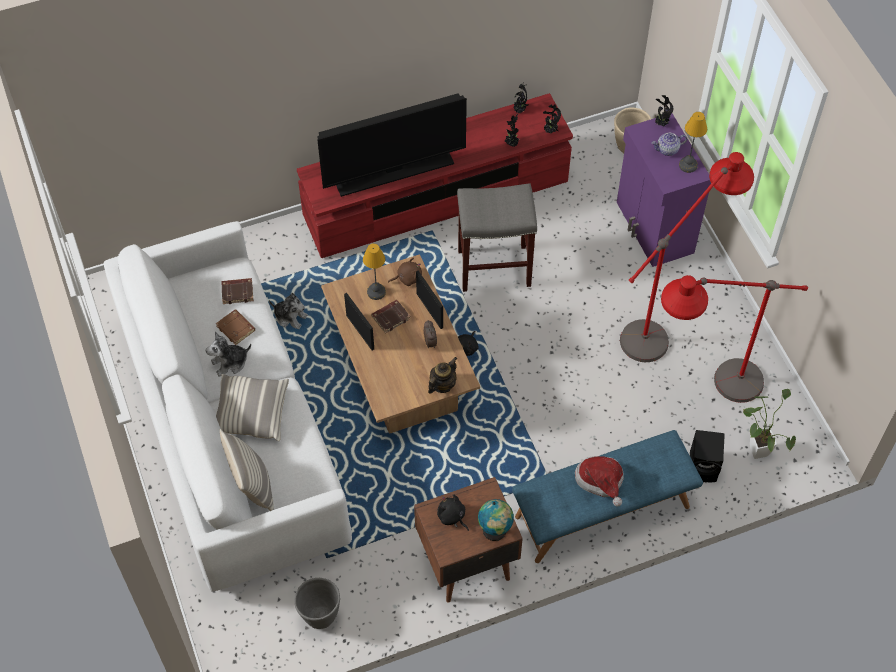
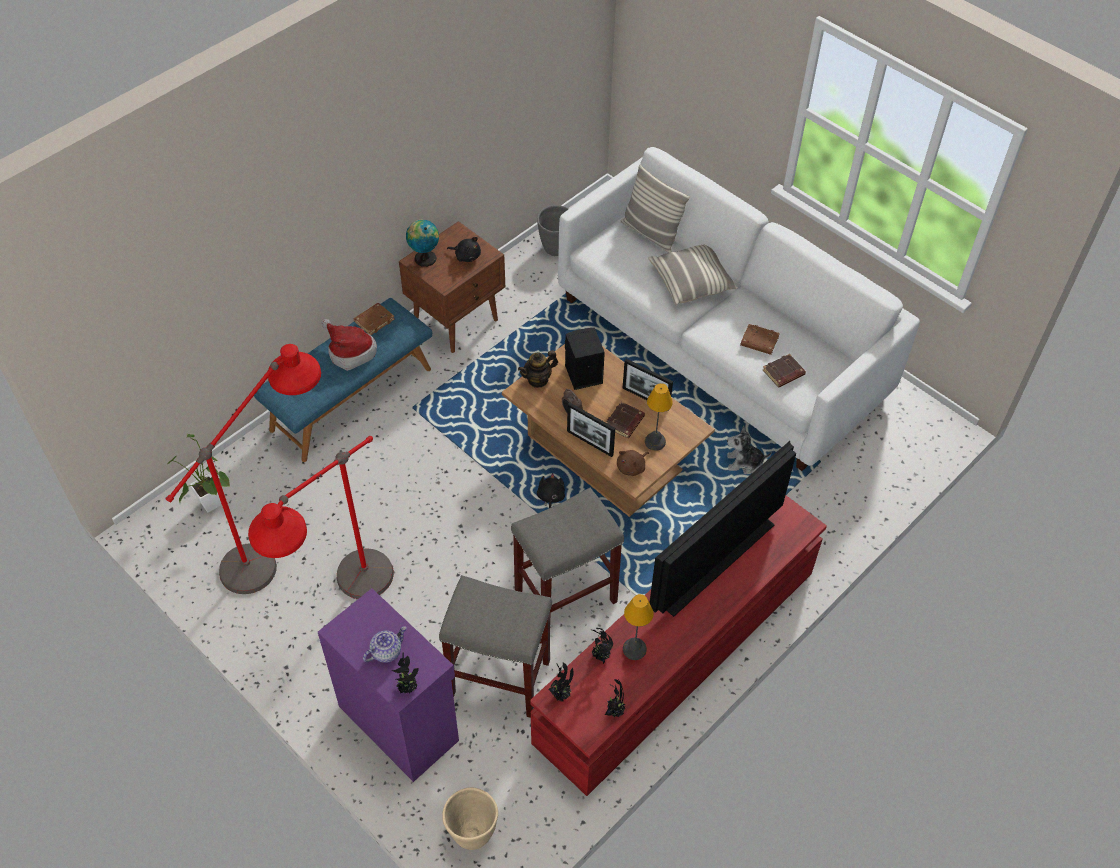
camera: 155 degrees right, 5 degrees down
plush toy [205,332,251,377] -> none
teapot [428,357,457,394] -> teapot turned 45 degrees clockwise [518,350,558,388]
table lamp [679,112,707,173] -> table lamp moved to [623,594,654,660]
black speaker [690,430,725,482] -> black speaker moved to [565,328,605,390]
none -> brown book [354,303,395,335]
none -> grey stool [439,575,552,718]

